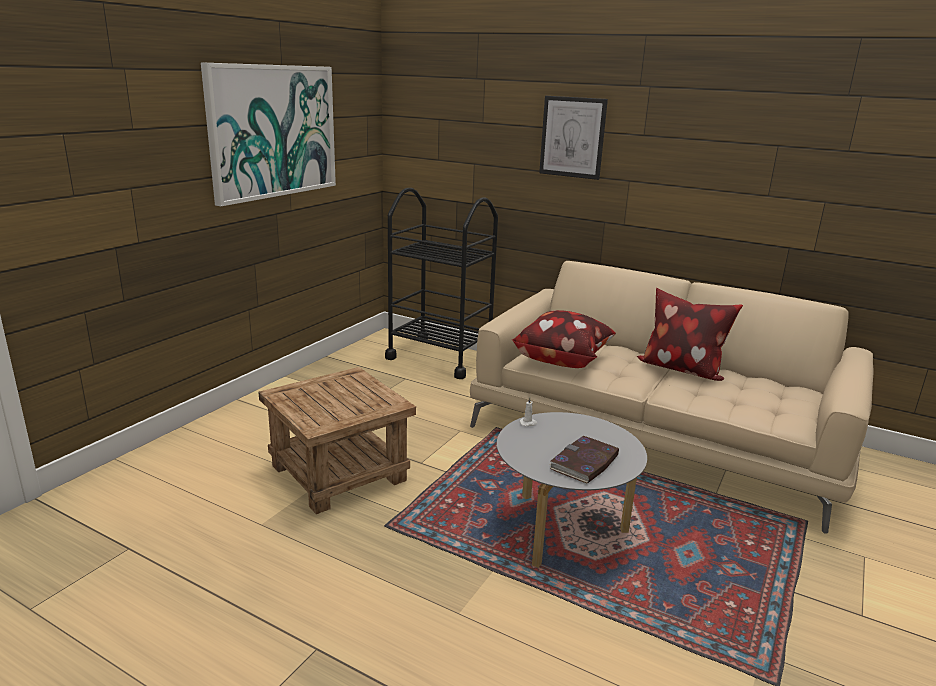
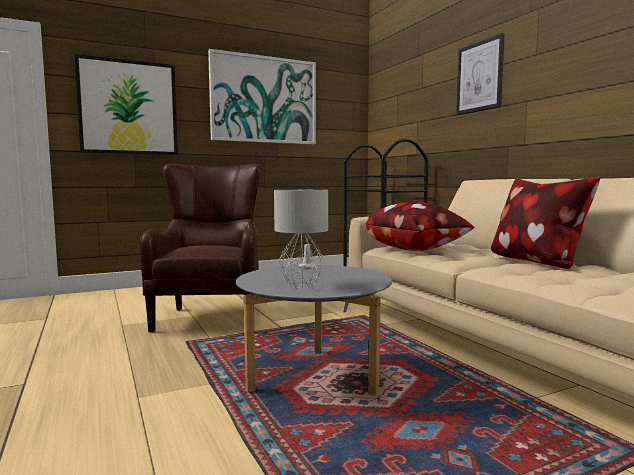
camera: 35 degrees right, 15 degrees down
brown side table [258,367,416,514] -> brown armchair [140,164,261,333]
book [549,436,619,484] -> grey table lamp [274,190,328,288]
none -> picture [74,54,178,155]

